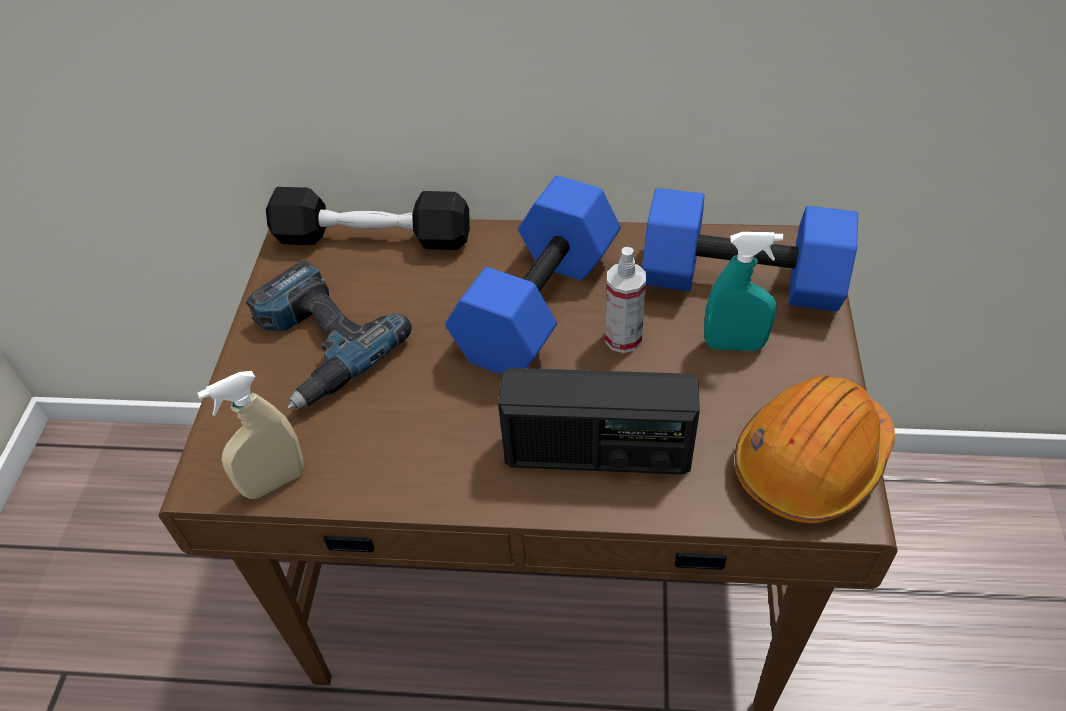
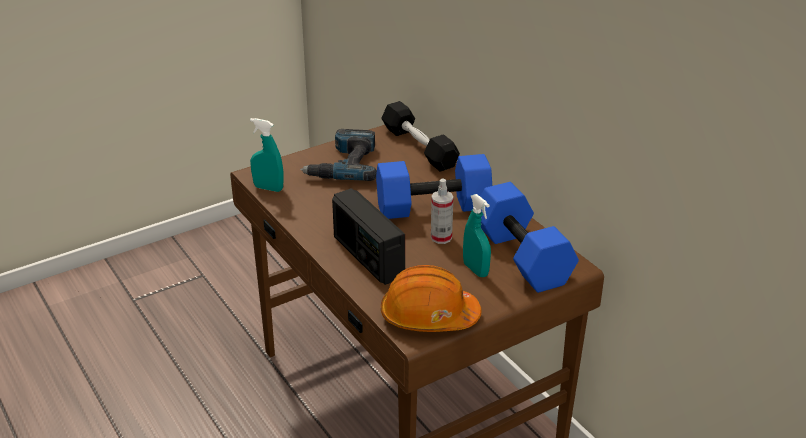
camera: 50 degrees right, 15 degrees down
beige spray bottle [197,371,304,499] -> turquoise spray bottle [250,118,284,192]

